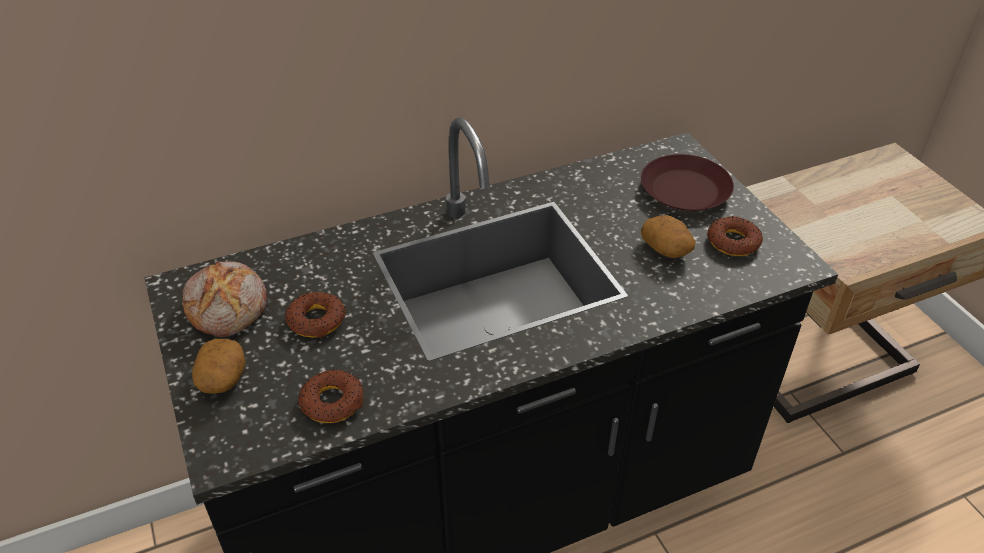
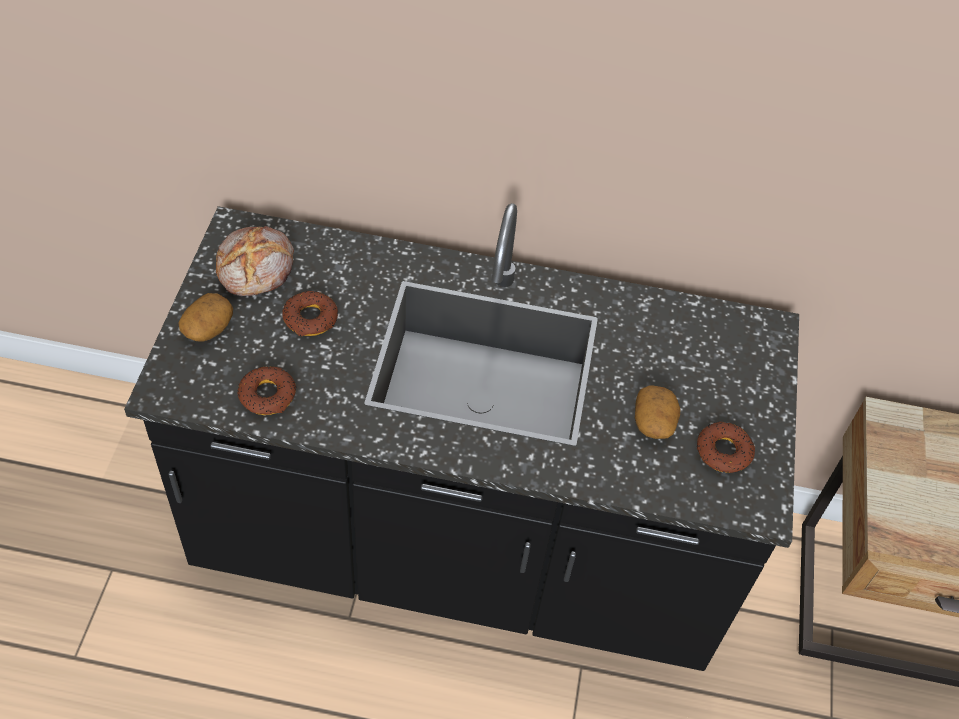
camera: 30 degrees right, 10 degrees up
brown plate [641,154,734,211] -> none

